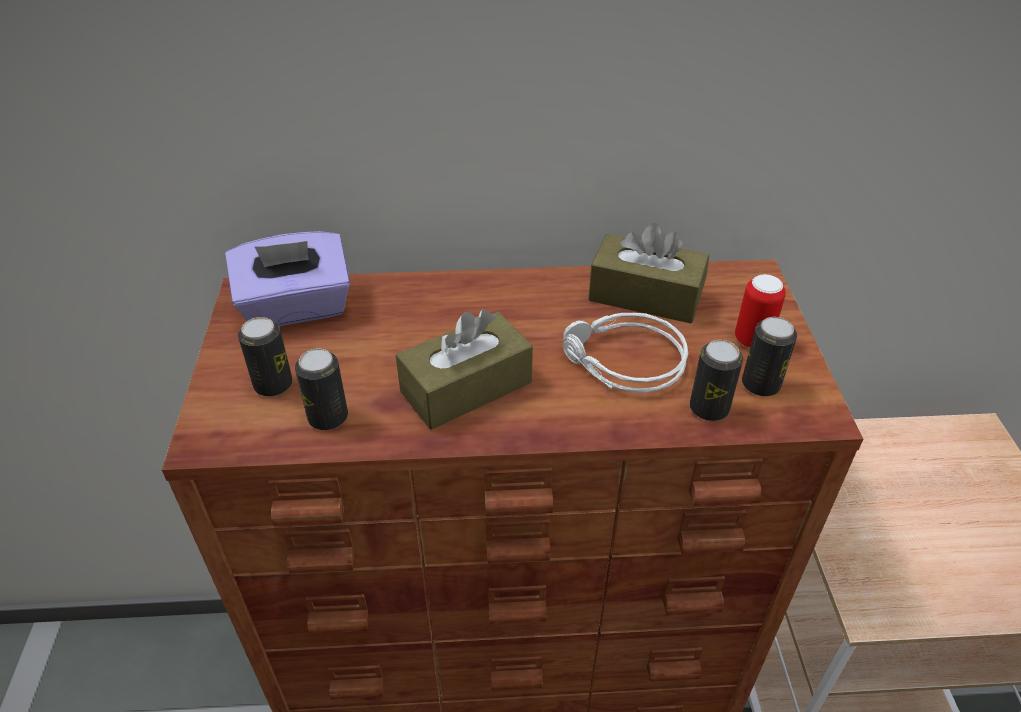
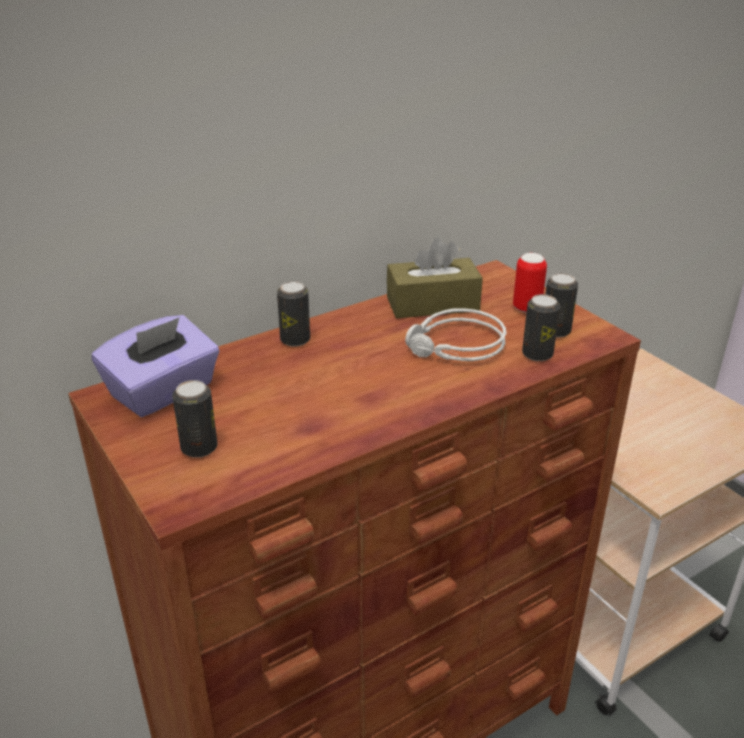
camera: 30 degrees left, 10 degrees down
can [295,348,348,430] -> can moved to [277,281,310,347]
brown tissue box [396,309,533,430] -> none

